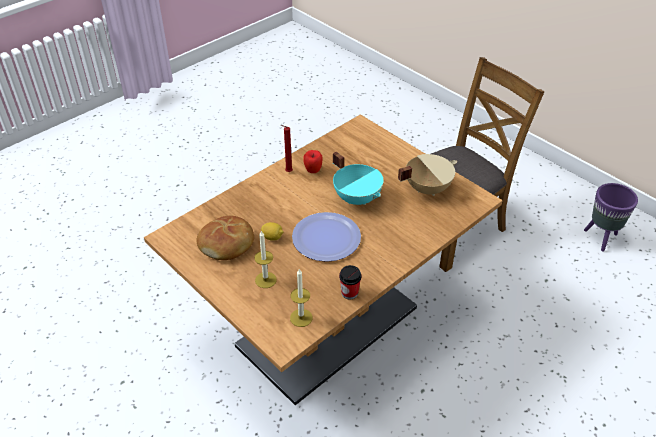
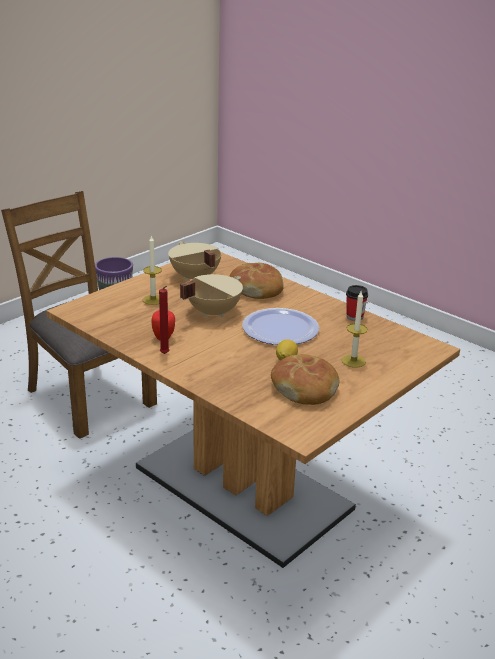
camera: 95 degrees left, 15 degrees down
candle [290,269,313,327] -> candle moved to [143,235,162,305]
turquoise cooking pot [333,152,384,205] -> beige cooking pot [180,274,243,317]
none -> bread [229,263,284,299]

